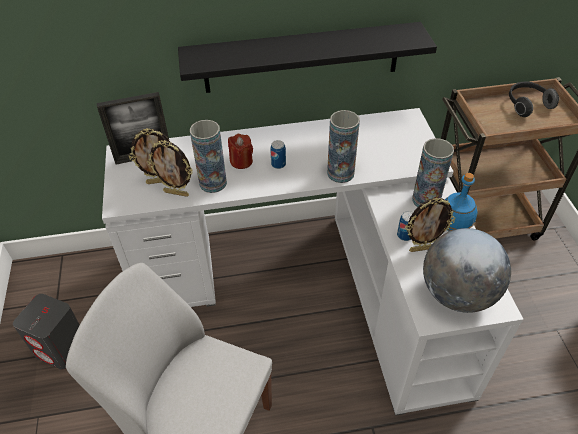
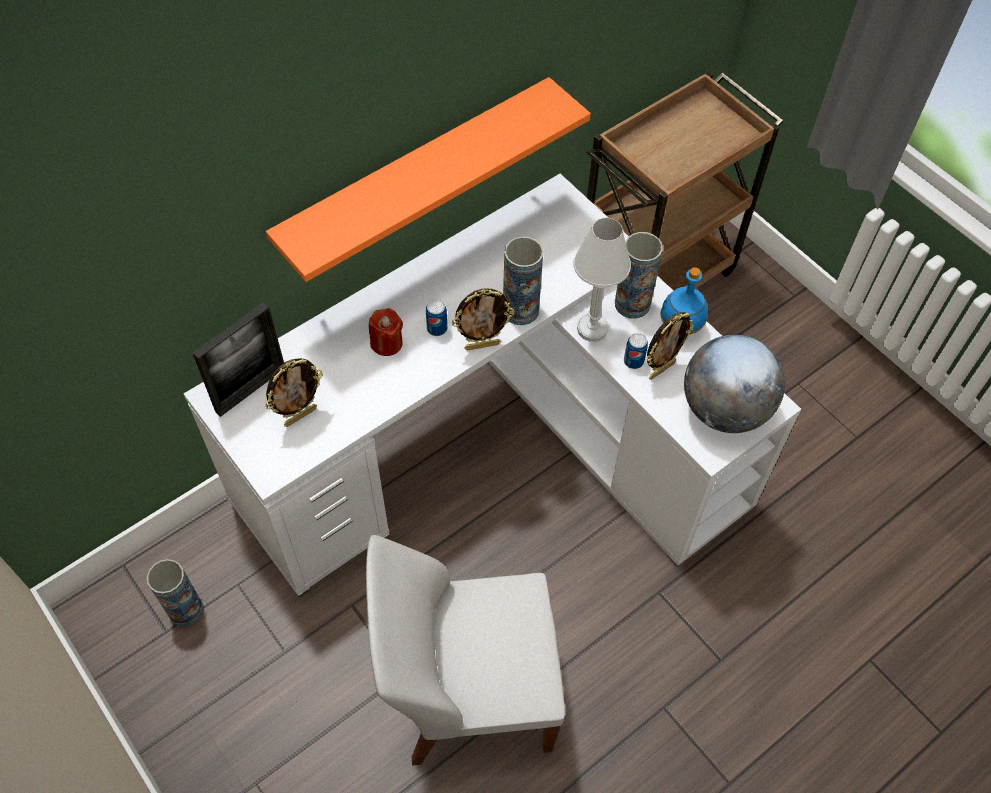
camera: 30 degrees left, 10 degrees up
grey speaker [13,294,80,369] -> none
picture frame [147,140,193,197] -> picture frame moved to [452,288,514,351]
black shelf [178,22,437,93] -> orange shelf [266,77,591,282]
vase [190,120,227,193] -> vase moved to [147,559,203,627]
headphones [509,82,559,117] -> none
none -> white table lamp [573,218,631,342]

